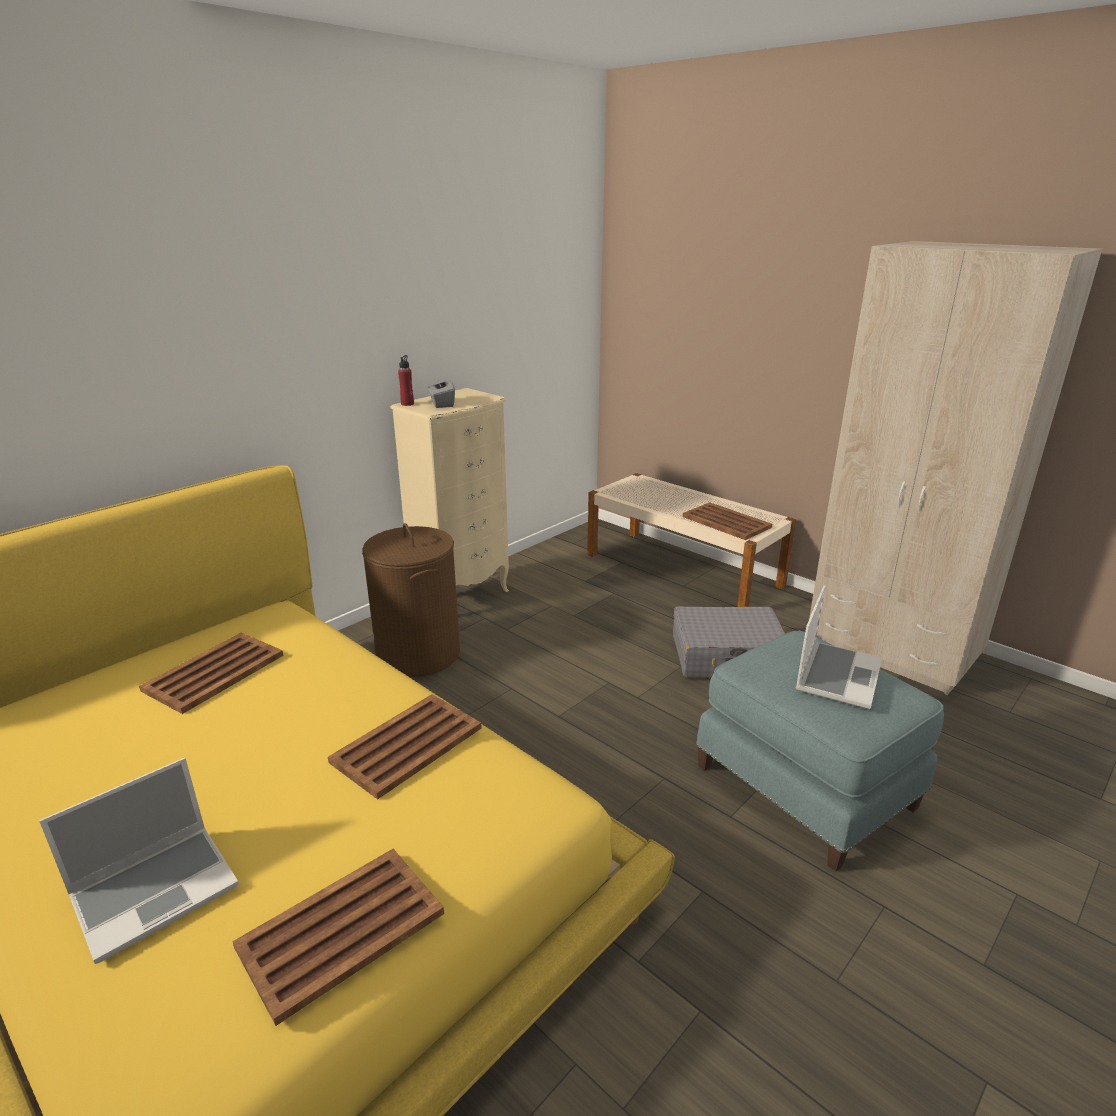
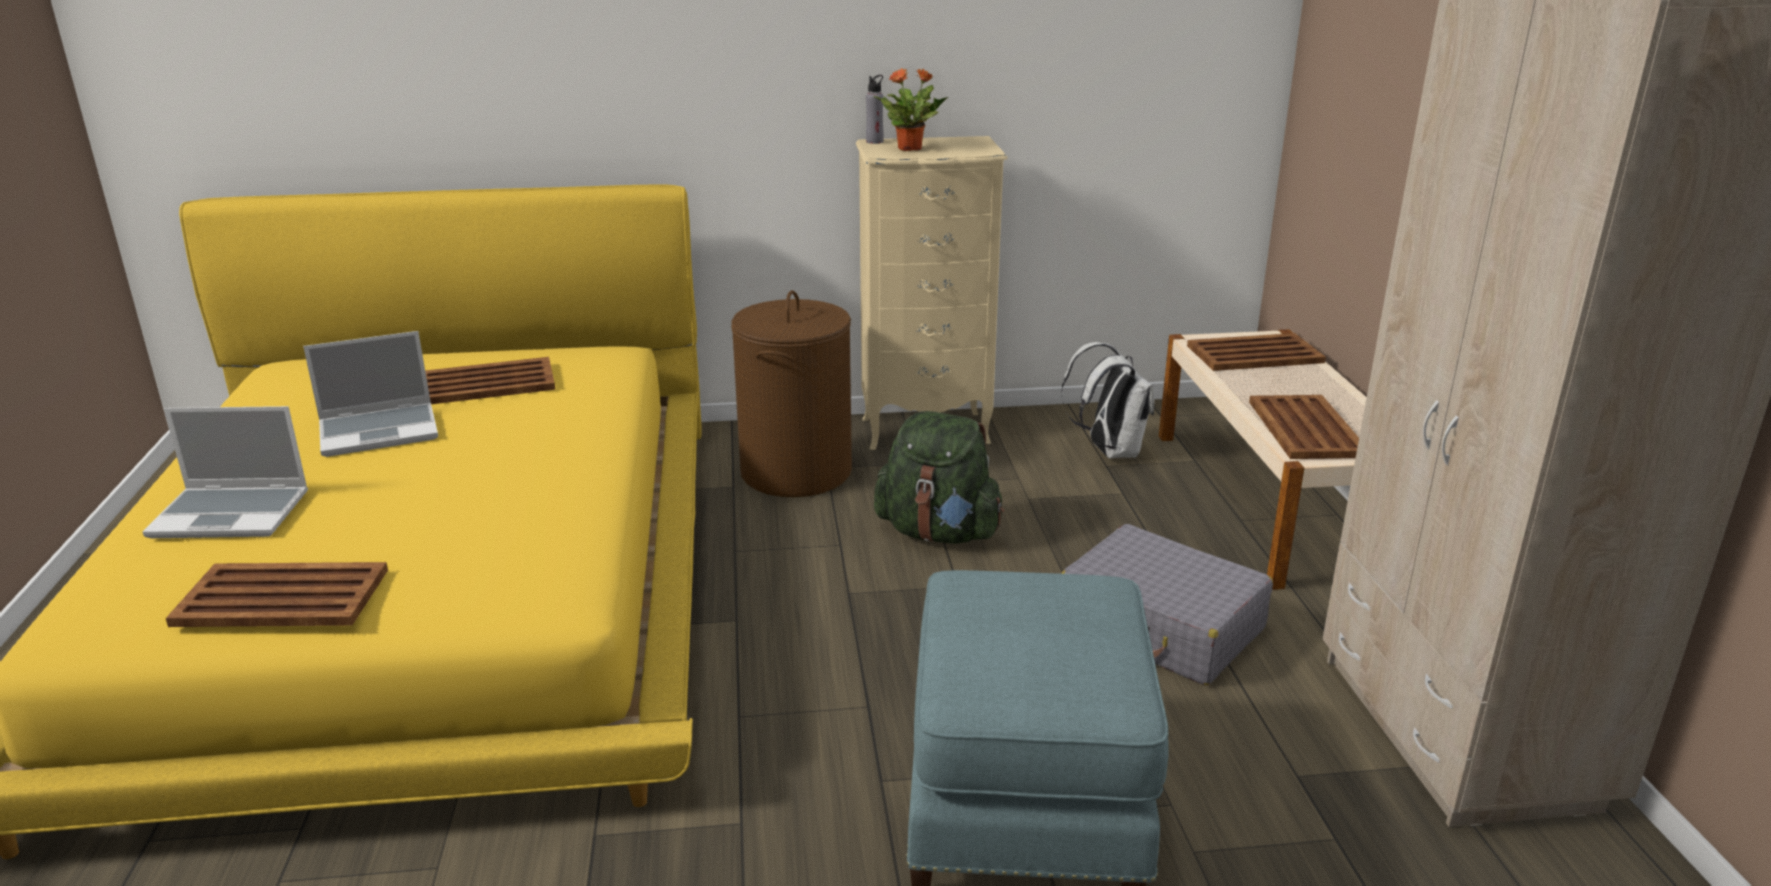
camera: 40 degrees right, 0 degrees up
brown tray [328,694,482,799] -> brown tray moved to [1187,333,1326,371]
red bottle [398,355,414,406] -> grey bottle [866,75,884,144]
grey tissue box [428,375,455,408] -> potted plant [874,68,948,151]
laptop [796,586,882,709] -> laptop moved to [303,331,438,457]
none -> green backpack [874,411,1004,544]
none -> white backpack [1061,342,1154,458]

